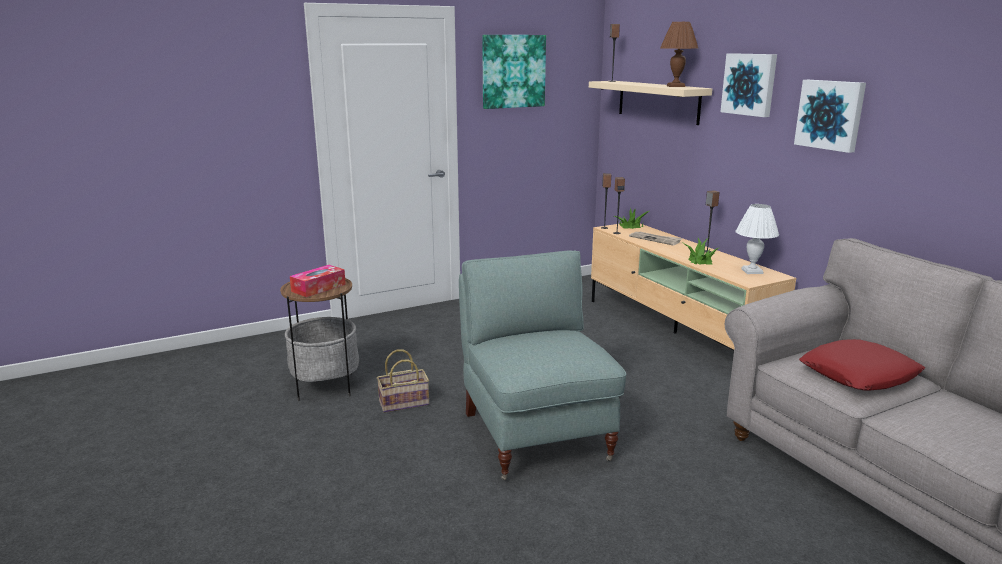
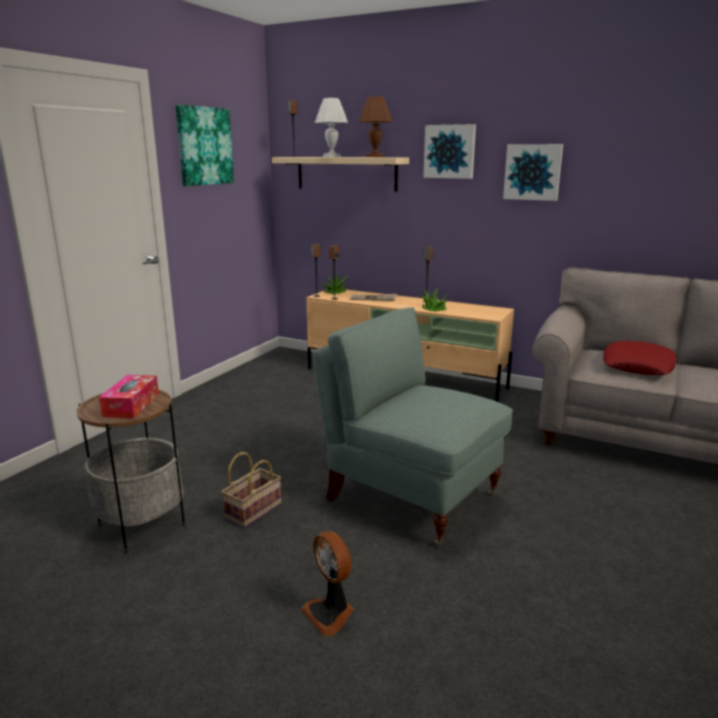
camera: 35 degrees left, 0 degrees up
white table lamp [735,204,779,274] -> white table lamp moved to [315,98,348,157]
none -> fan [301,531,354,636]

